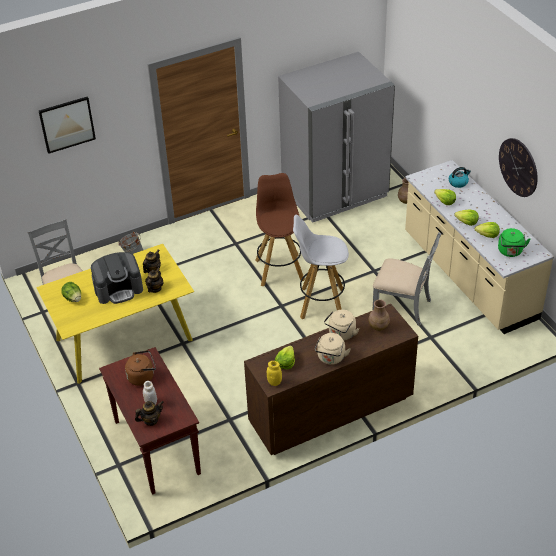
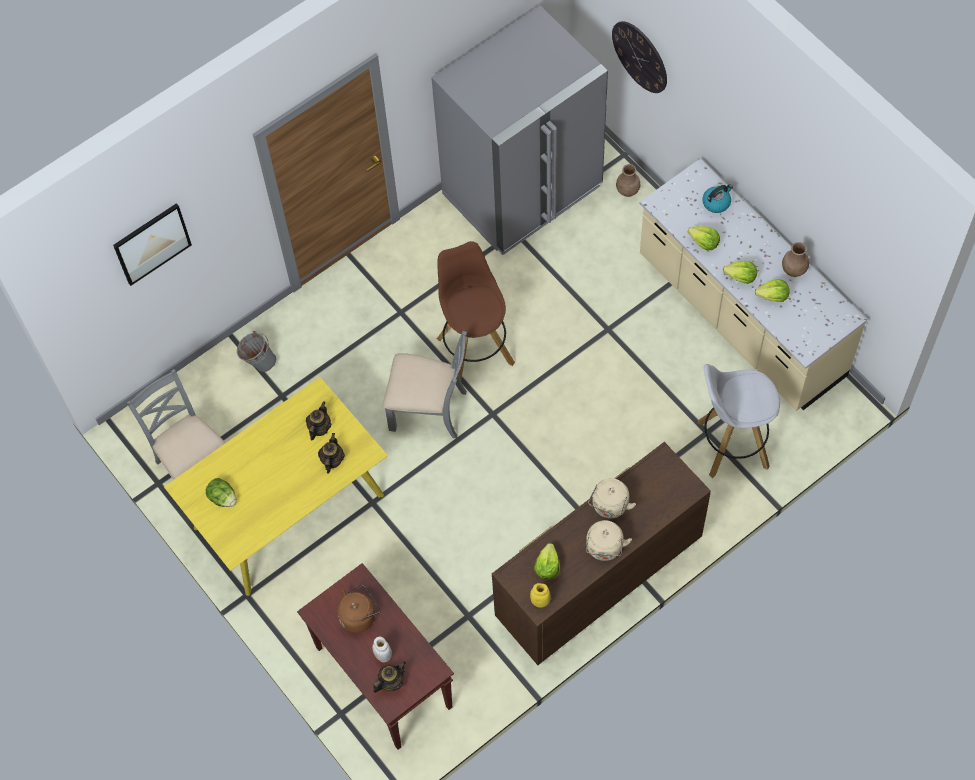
camera: 10 degrees left, 20 degrees up
coffee machine [91,252,143,304] -> none
white stool [293,215,349,319] -> white stool moved to [698,364,780,478]
brown vase [368,299,390,331] -> brown vase moved to [782,242,809,277]
grey chair [373,232,441,326] -> grey chair moved to [383,331,467,439]
green kettle [498,228,530,257] -> none
wall clock [499,138,538,197] -> wall clock moved to [612,21,667,93]

